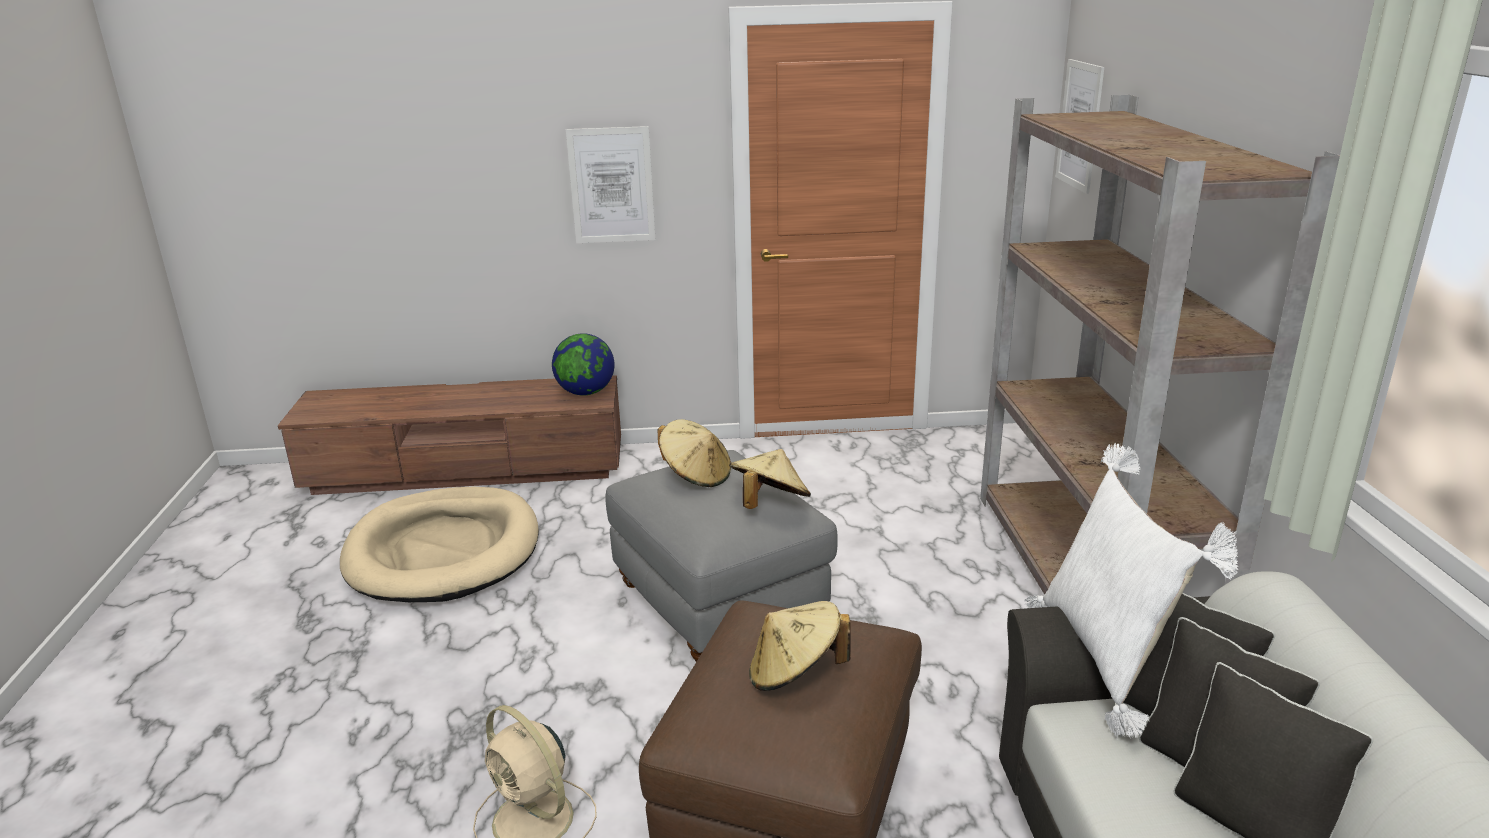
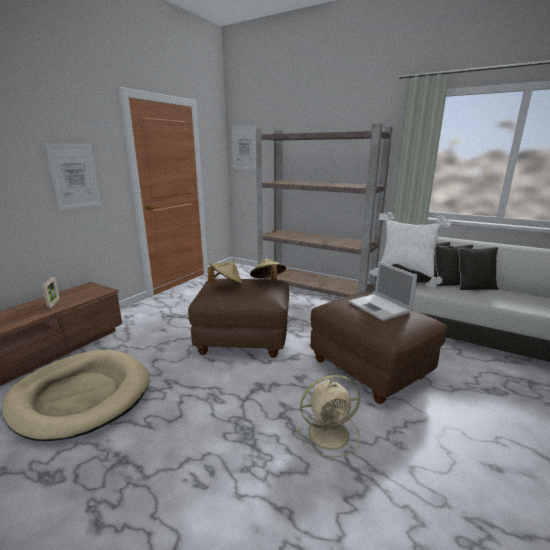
camera: 55 degrees left, 5 degrees down
globe [552,333,615,395] -> none
grey ottoman [605,450,838,662] -> brown ottoman [188,279,289,358]
beige hat [749,601,851,691] -> laptop [349,262,417,321]
none -> picture frame [42,277,59,308]

